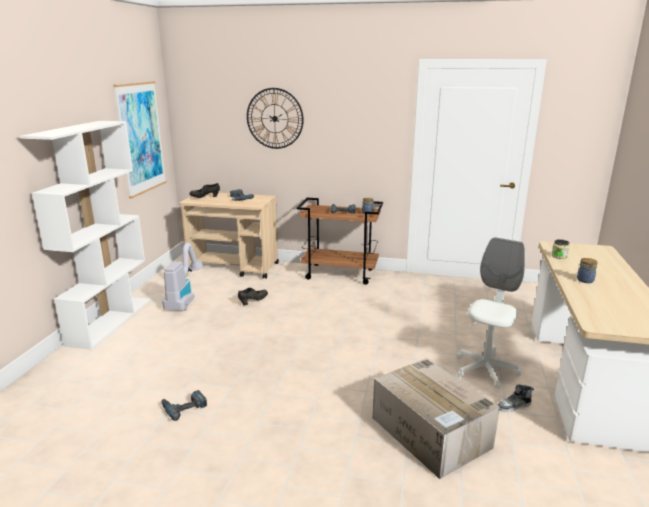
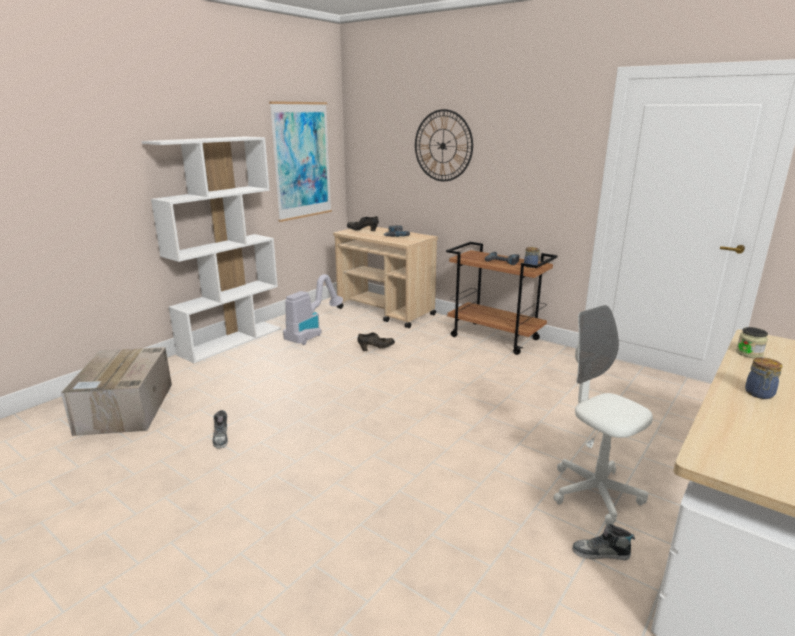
camera: 25 degrees right, 0 degrees up
power drill [161,390,207,421] -> shoe [213,410,228,448]
cardboard box [373,358,500,479] -> cardboard box moved to [61,347,172,436]
white office chair [457,237,525,389] -> white office chair turned 90 degrees counterclockwise [553,305,653,525]

